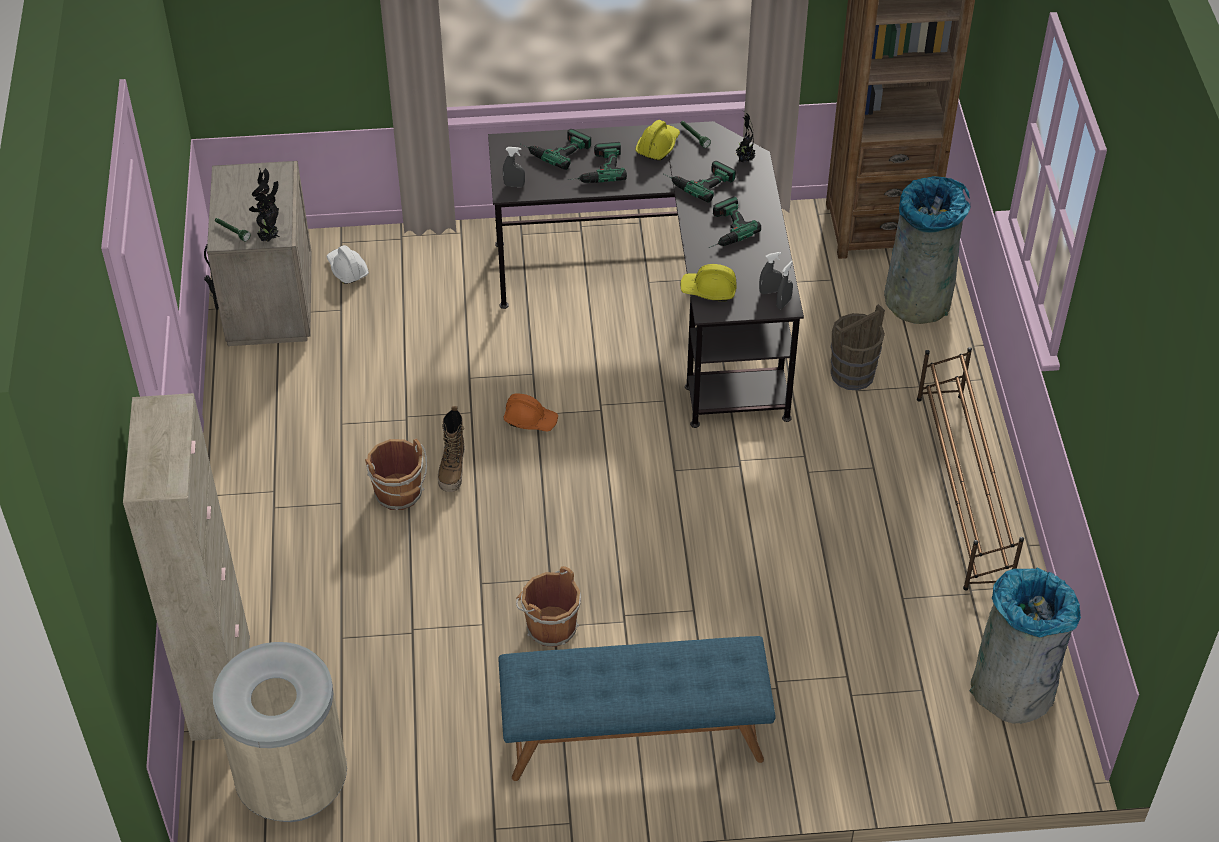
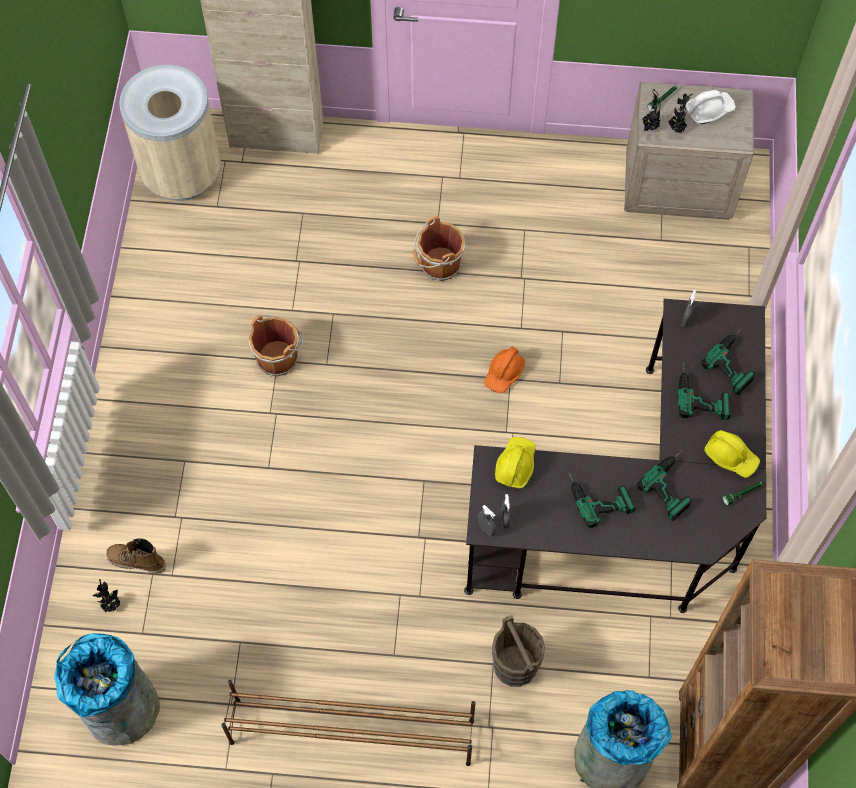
camera: 100 degrees right, 15 degrees up
white hard hat [326,245,369,284] -> white hard hat moved to [686,90,736,124]
boot [438,406,465,492] -> boot moved to [106,538,167,574]
blue bench [498,636,776,781] -> none
potted plant [735,112,756,162] -> potted plant moved to [92,579,120,612]

